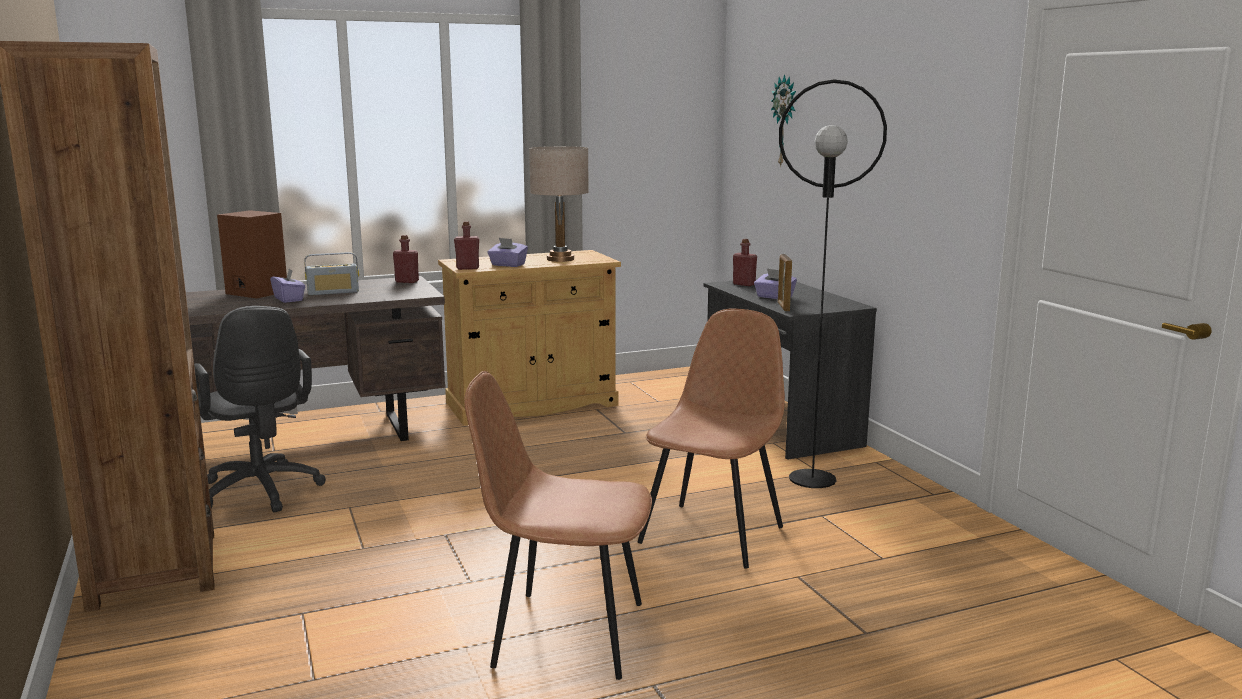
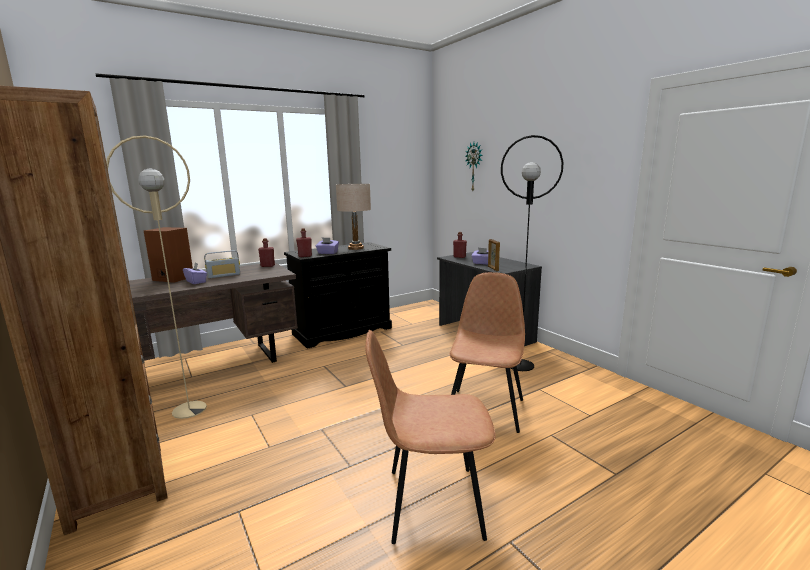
camera: 10 degrees left, 0 degrees up
grey office chair [194,306,326,512] -> beige floor lamp [106,135,207,419]
beige cabinet [438,250,621,425] -> black cabinet [284,242,392,349]

